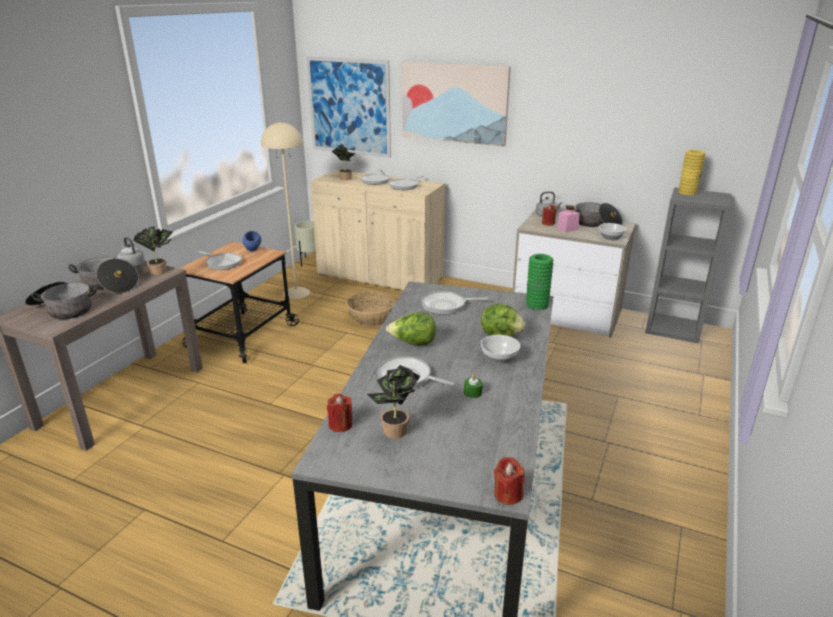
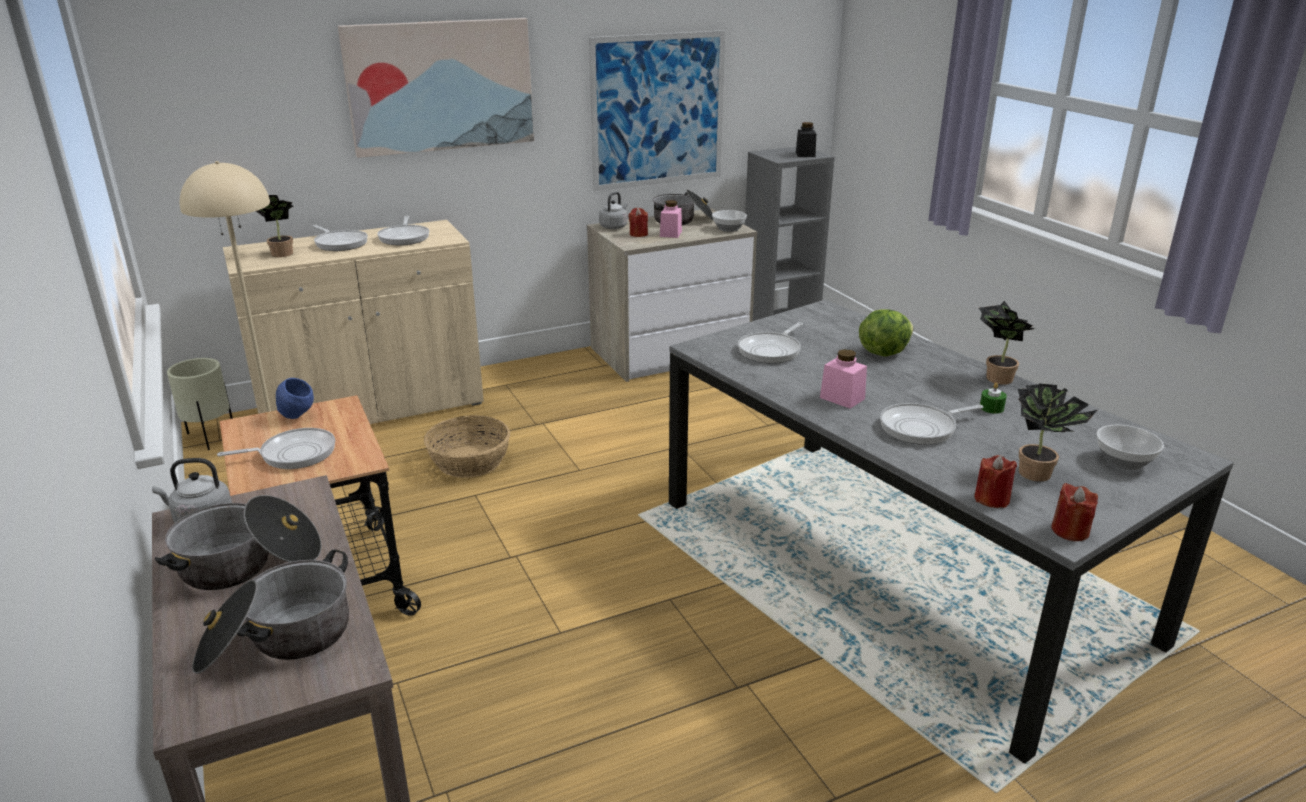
camera: 50 degrees left, 0 degrees up
potted plant [133,226,173,275] -> potted plant moved to [979,301,1034,385]
picture [306,56,391,158] -> picture moved to [589,30,725,191]
lettuce [386,312,436,345] -> pink jar [820,349,867,409]
bowl [481,335,520,364] -> bowl moved to [1097,425,1164,470]
red candle [494,457,524,505] -> red candle moved to [1051,483,1098,541]
green vase [526,254,553,310] -> none
yellow vase [678,150,706,195] -> none
none -> black jar [796,122,816,157]

